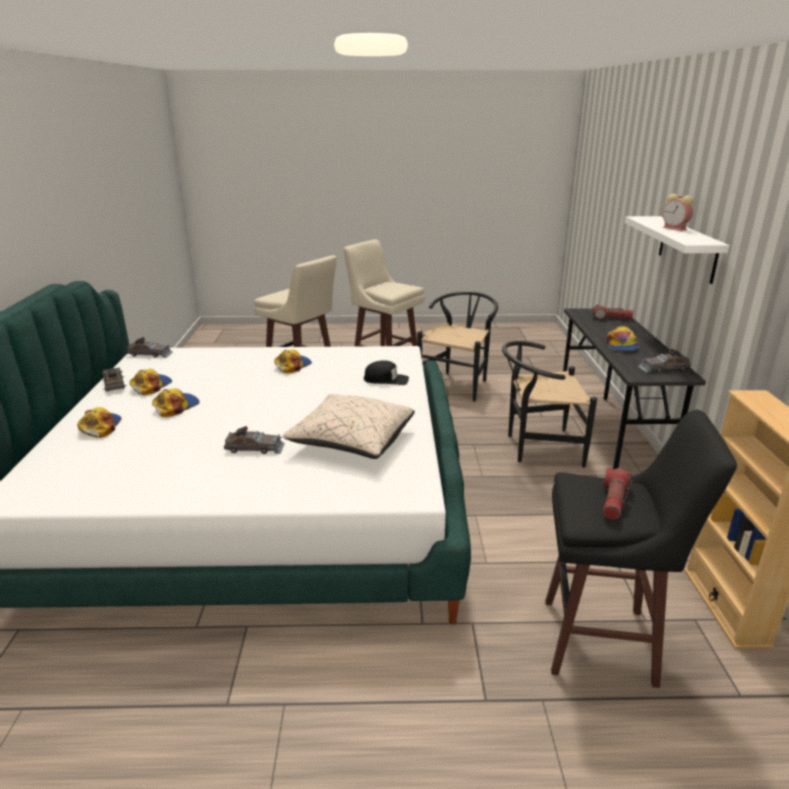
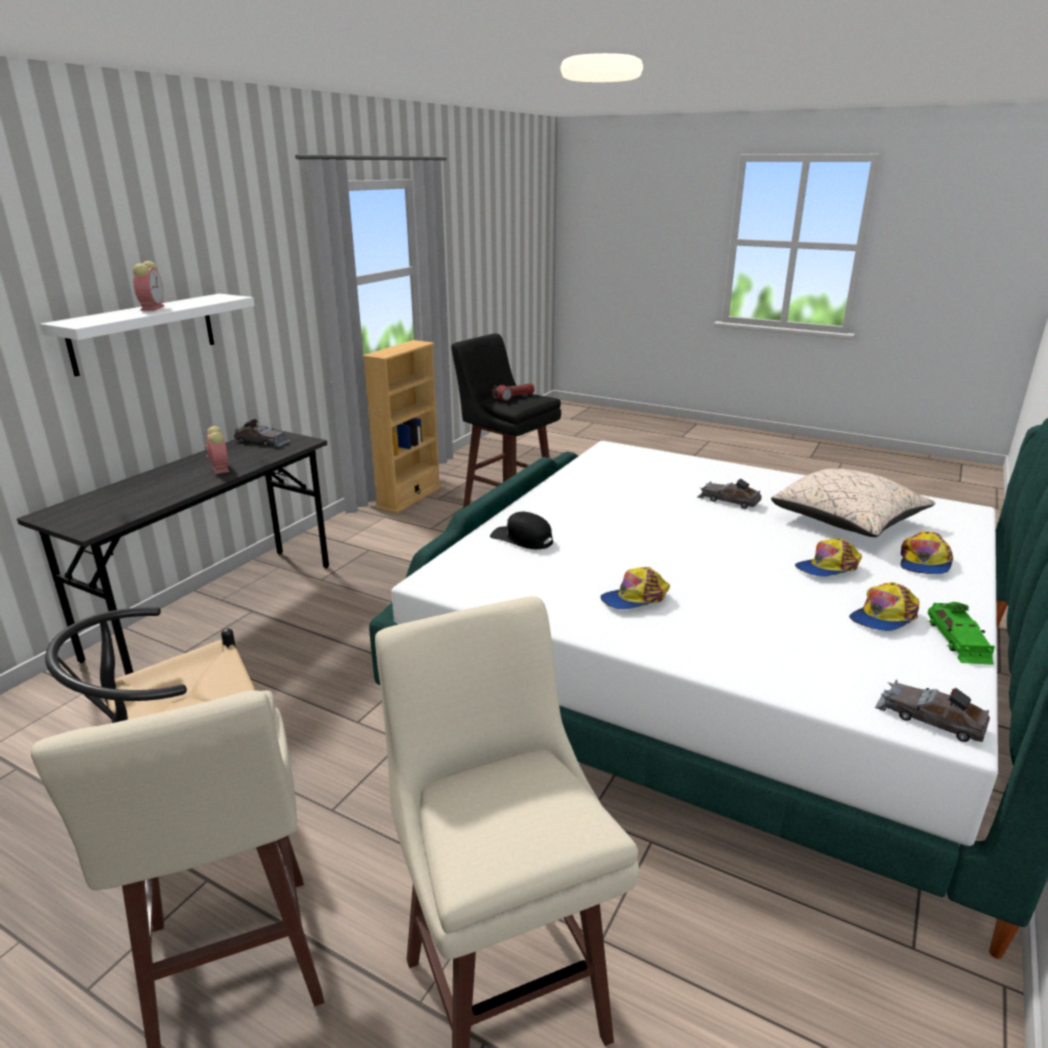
camera: 150 degrees left, 0 degrees up
grey toy car [102,368,127,391] -> green toy car [928,602,995,665]
beige pillow [283,394,415,459] -> beige pillow moved to [771,468,936,537]
black chair [502,341,597,467] -> none
flashlight [592,305,633,319] -> none
cap [607,326,639,351] -> alarm clock [204,426,229,474]

